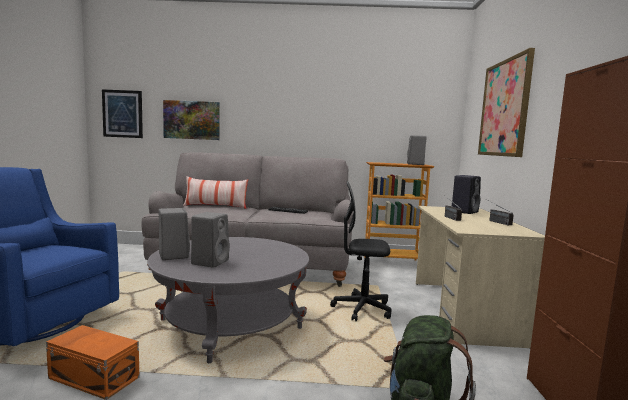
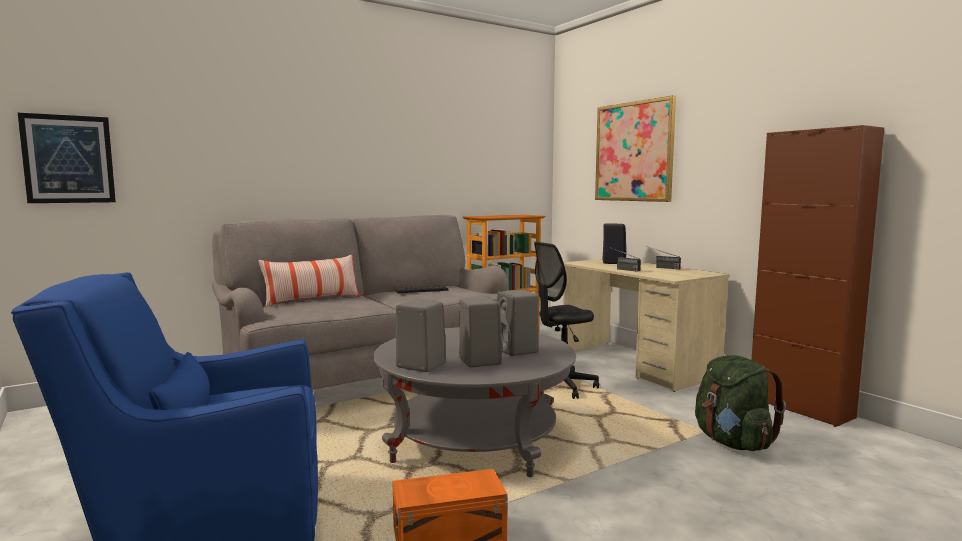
camera: 35 degrees left, 0 degrees up
picture [163,100,220,140] -> none
grey speaker [407,135,427,165] -> grey speaker moved to [497,290,539,356]

